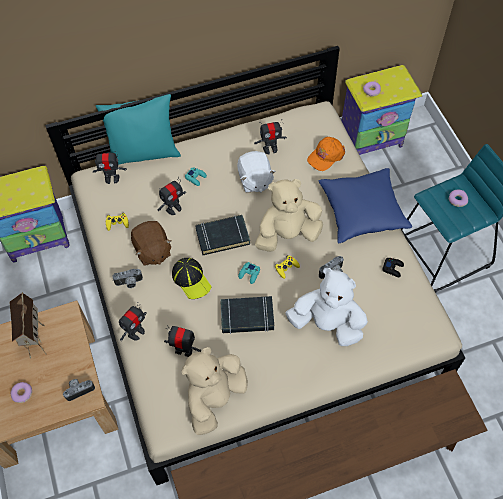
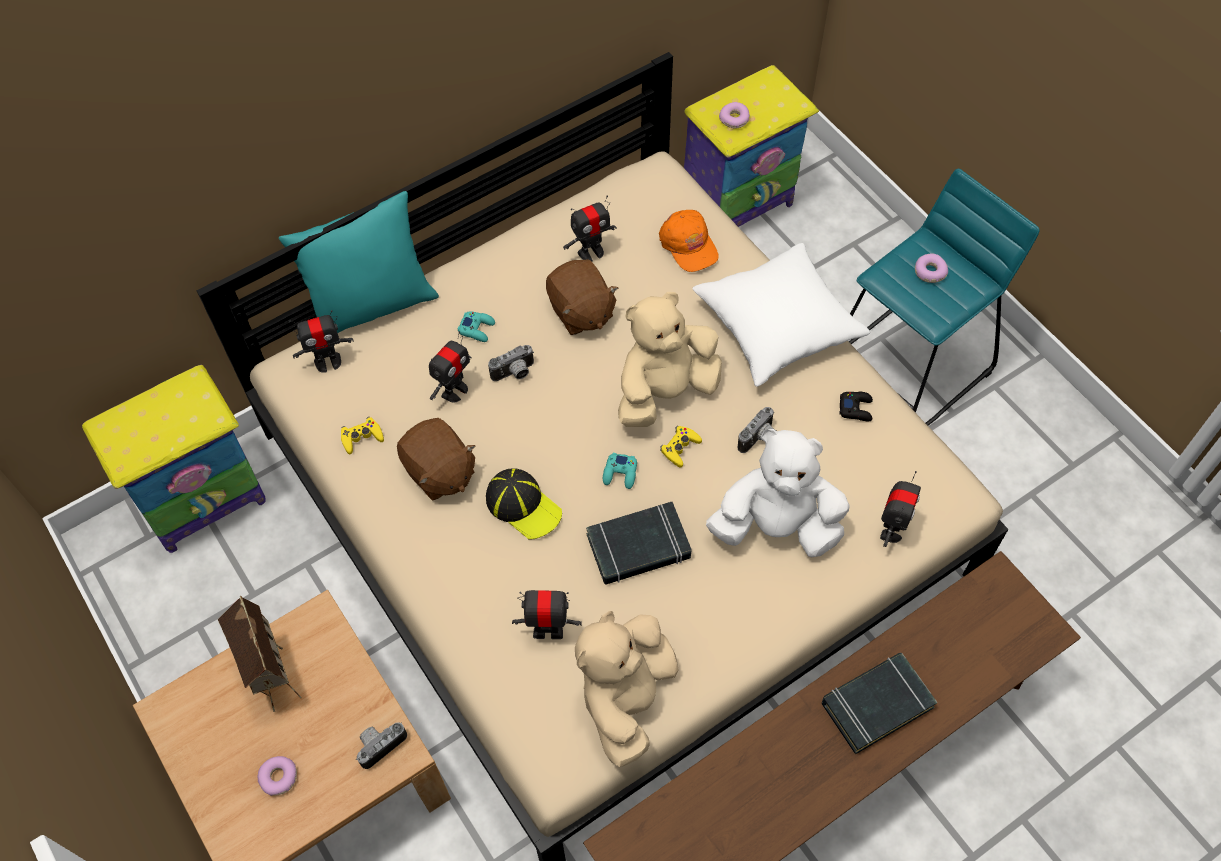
camera: 15 degrees left, 0 degrees up
camera [112,269,143,288] -> camera moved to [488,345,534,381]
toy robot [119,302,147,341] -> toy robot moved to [880,471,921,547]
black book [195,215,250,255] -> black book moved to [822,653,938,755]
white plush toy [237,151,276,193] -> brown plush toy [546,259,618,335]
orange cap [307,137,345,171] -> orange cap turned 60 degrees counterclockwise [659,210,719,272]
blue pillow [319,168,412,243] -> white pillow [692,243,870,387]

